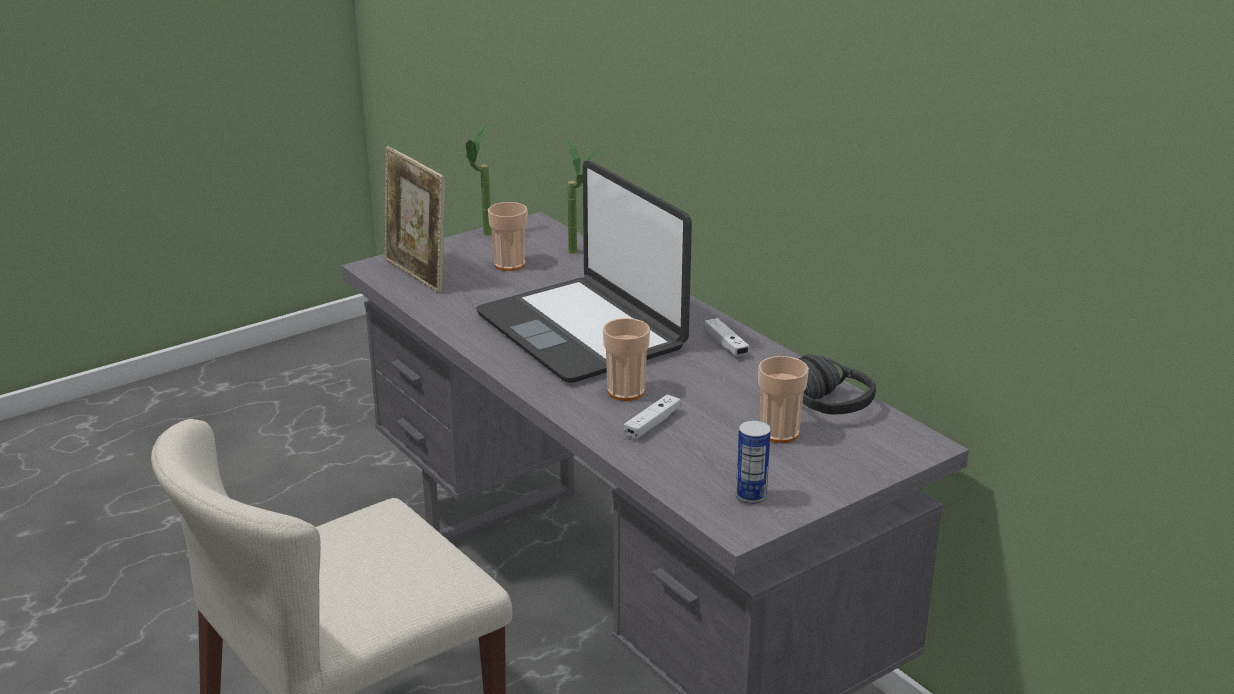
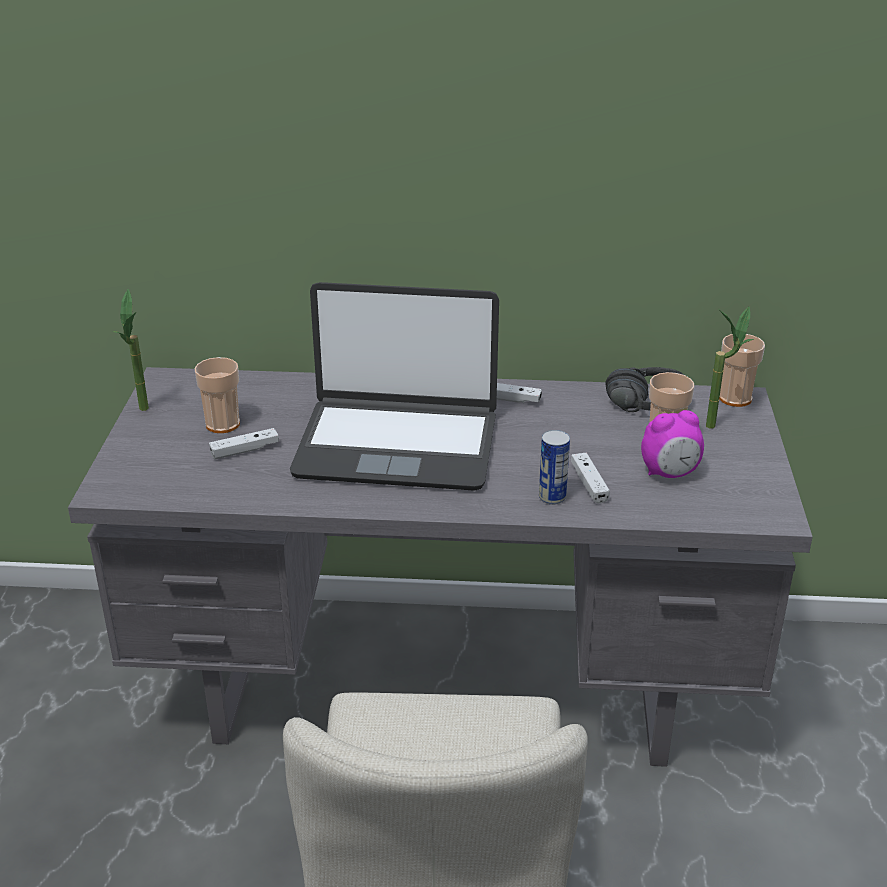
camera: 50 degrees left, 5 degrees up
picture frame [384,146,446,294] -> none
potted plant [566,139,599,254] -> potted plant moved to [706,306,754,429]
cup [603,318,650,401] -> cup moved to [719,334,765,407]
can [736,420,771,505] -> can moved to [539,430,570,505]
none -> white game controller [209,428,279,459]
none -> alarm clock [641,410,704,478]

